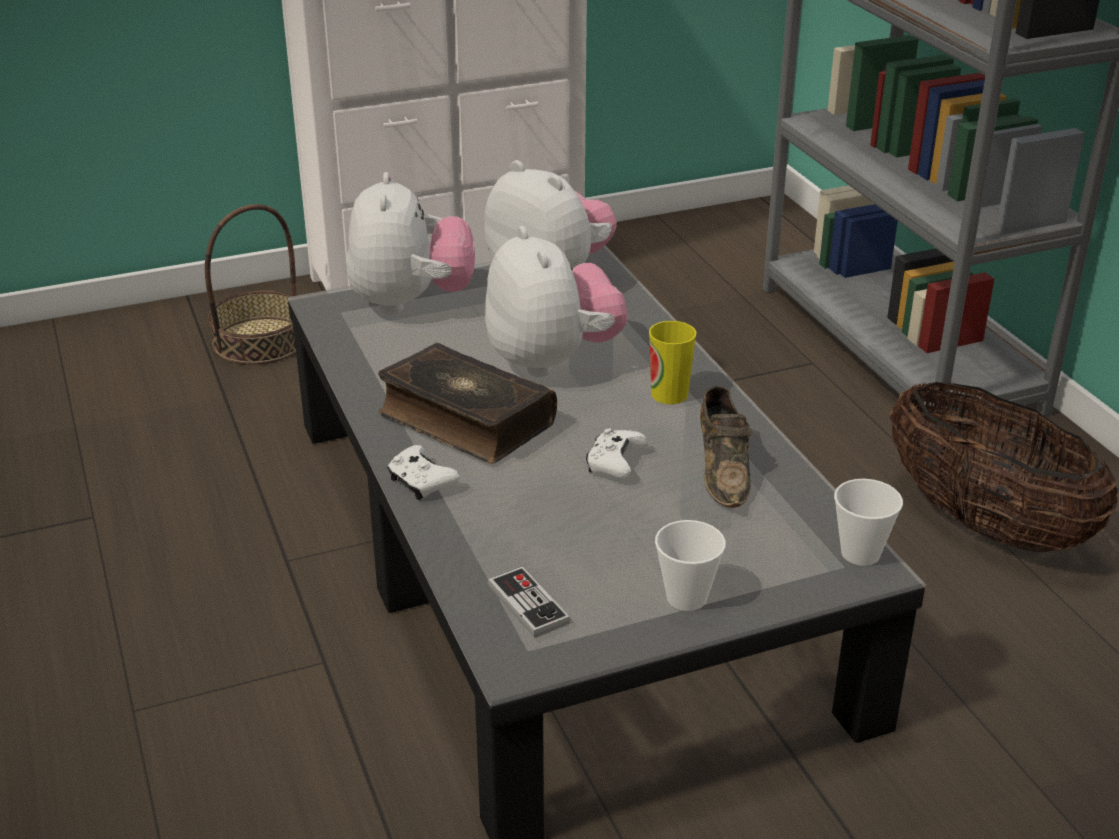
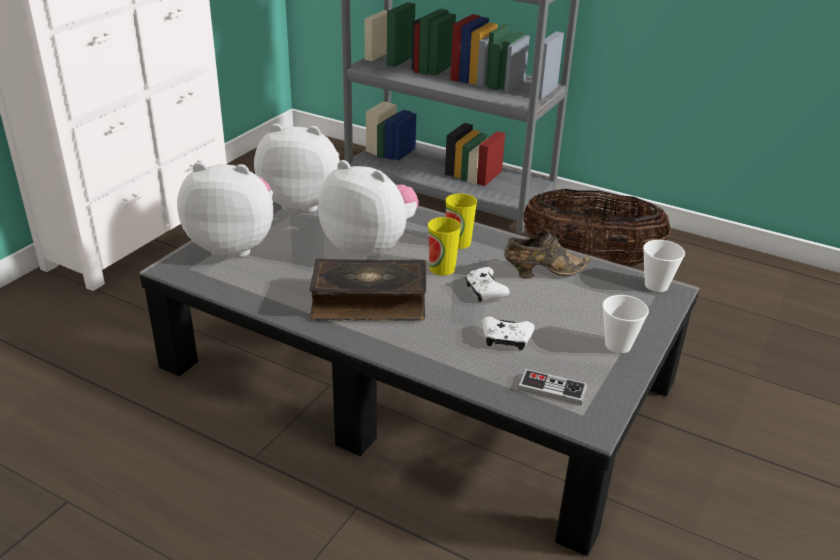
camera: 40 degrees left, 0 degrees up
basket [205,204,297,365] -> none
plush toy [347,172,475,315] -> plush toy turned 45 degrees counterclockwise [177,162,273,257]
white game controller [387,445,460,500] -> white game controller moved to [482,316,535,350]
brown shoe [700,386,753,508] -> brown shoe turned 60 degrees counterclockwise [504,231,591,278]
none -> cup [428,217,461,276]

